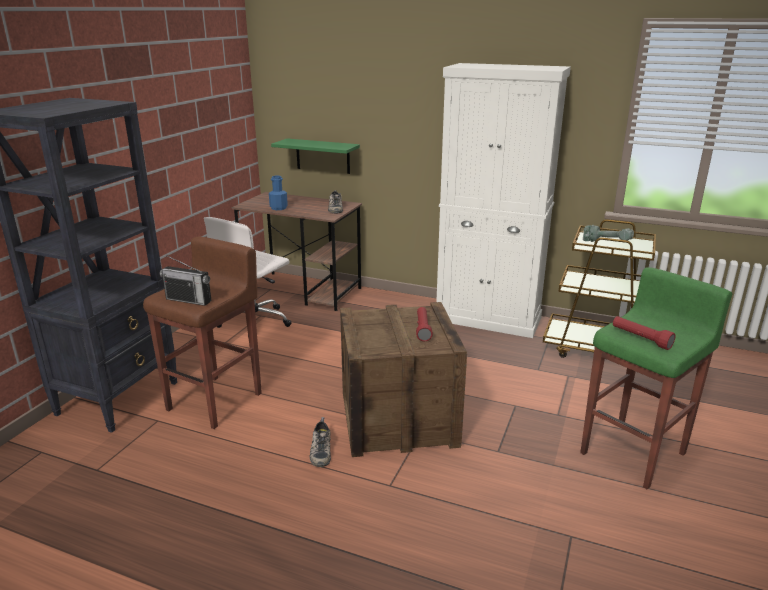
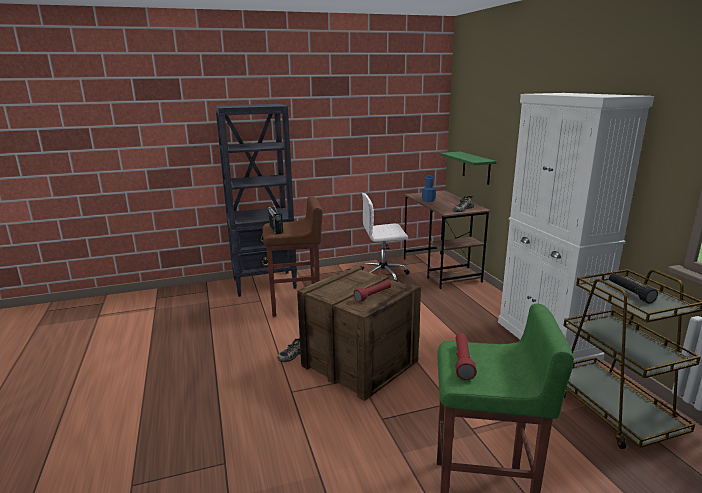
camera: 50 degrees right, 5 degrees down
power drill [583,225,634,242] -> black flashlight [609,273,658,303]

